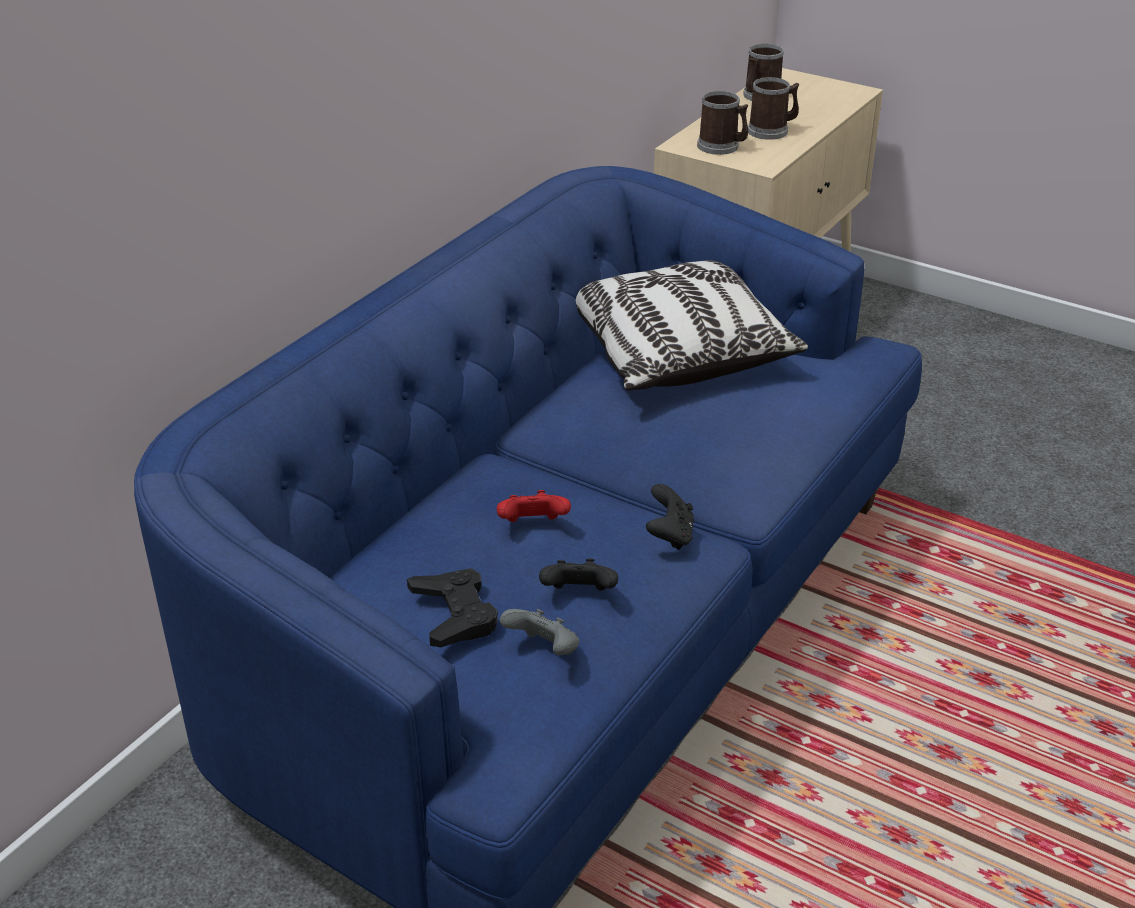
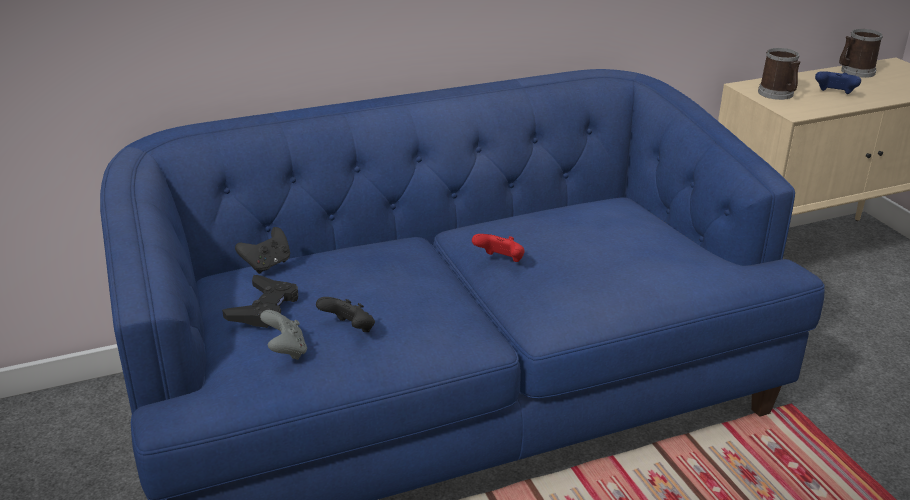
camera: 35 degrees right, 5 degrees down
red game controller [497,490,571,522] -> red game controller moved to [472,234,525,262]
pillow [576,260,808,391] -> none
black game controller [646,484,694,550] -> black game controller moved to [235,227,290,274]
mug [748,77,799,140] -> blue game controller [815,71,861,94]

